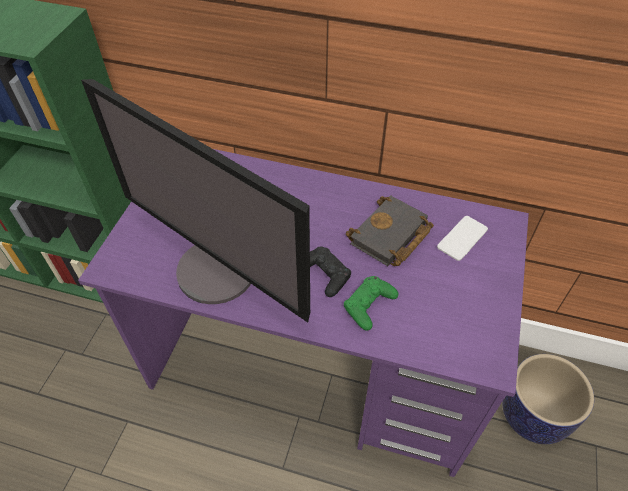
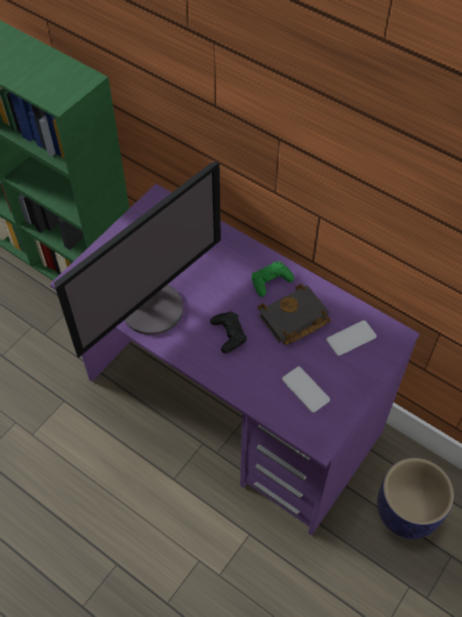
camera: 20 degrees right, 5 degrees up
monitor [81,79,310,323] -> monitor turned 105 degrees counterclockwise [54,162,221,358]
green game controller [344,276,398,331] -> green game controller moved to [251,261,294,297]
none -> phone [282,367,330,413]

